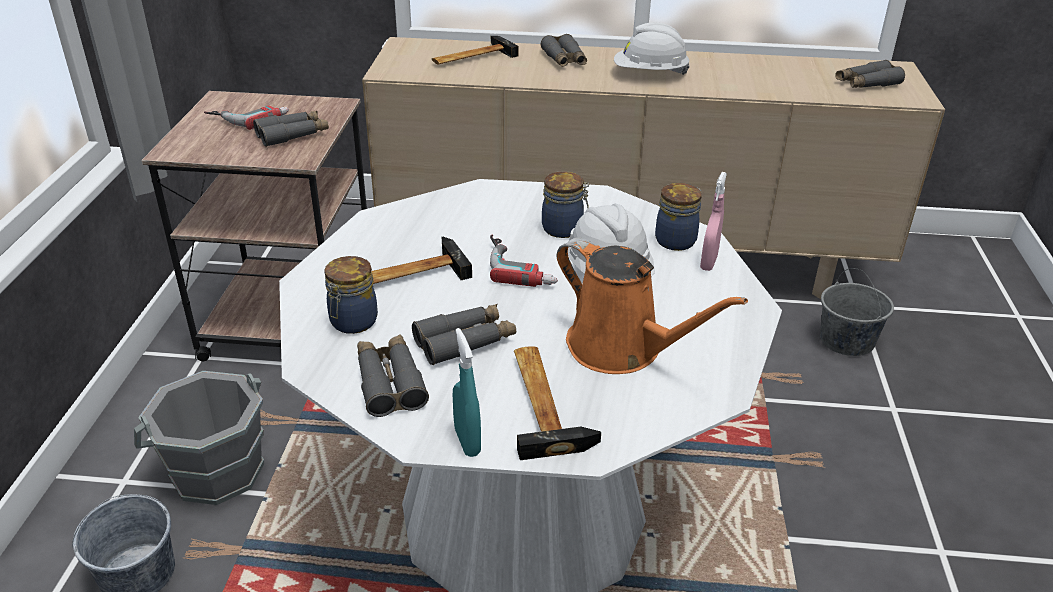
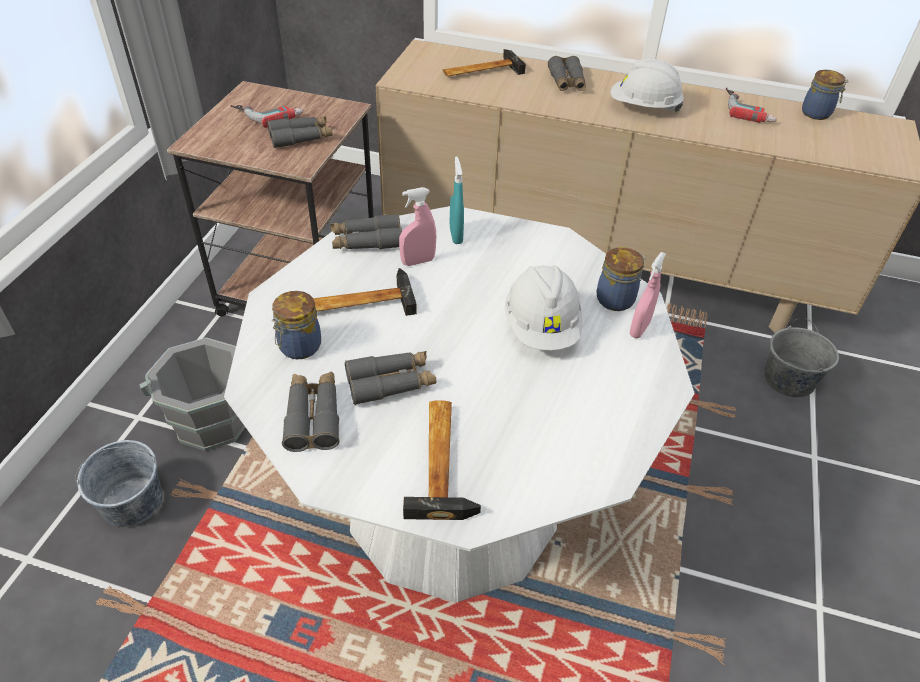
camera: 10 degrees right, 10 degrees up
turquoise spray bottle [453,328,481,457] -> turquoise spray bottle moved to [450,157,464,244]
power drill [490,234,558,287] -> power drill moved to [726,88,777,123]
jar [542,171,589,238] -> jar moved to [802,70,849,120]
orange watering can [557,237,748,374] -> none
grey binoculars [835,60,905,88] -> grey binoculars moved to [330,214,402,249]
none -> pink spray bottle [399,187,437,266]

